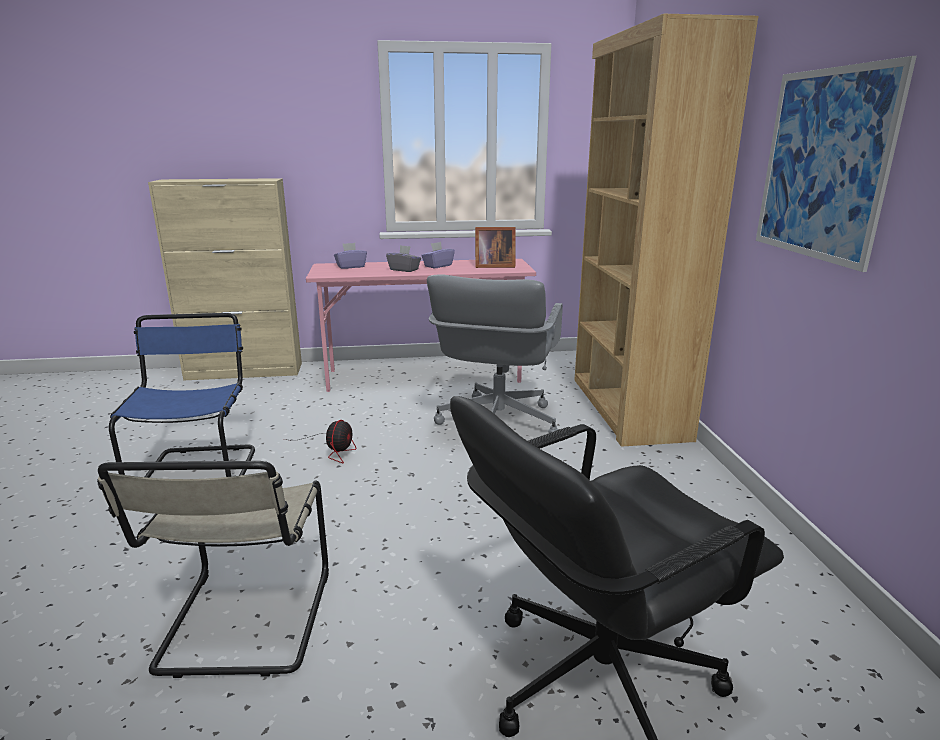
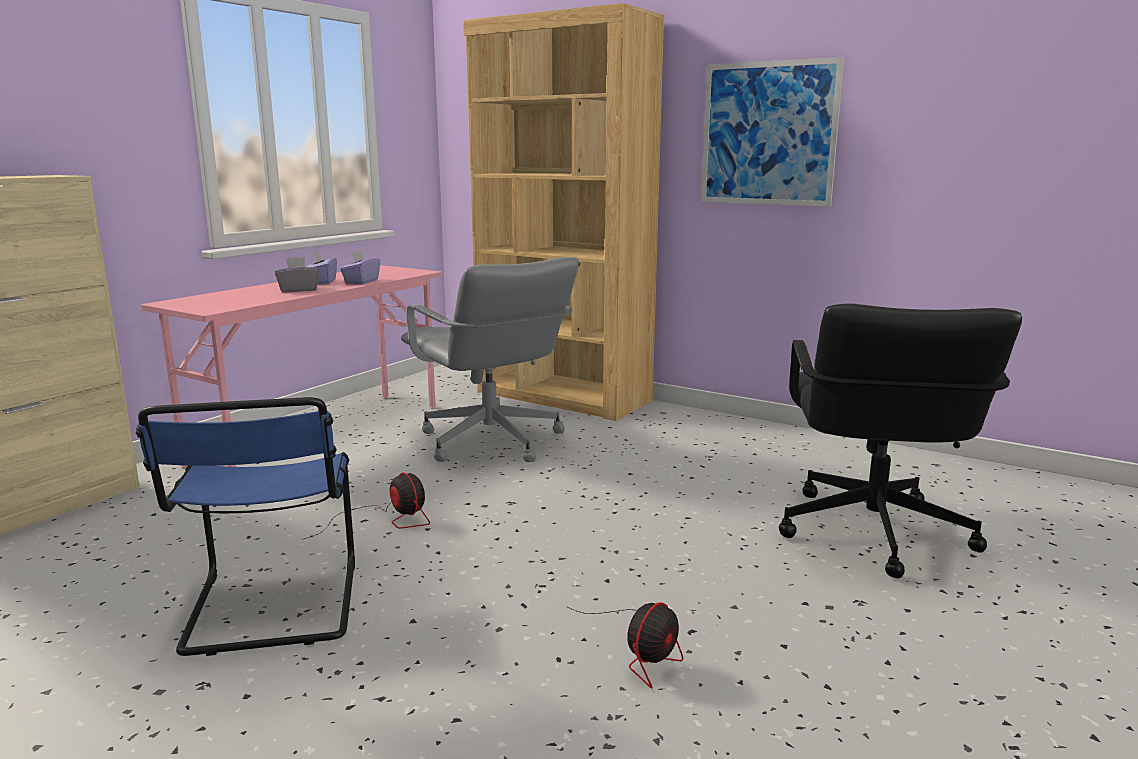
camera: 50 degrees left, 5 degrees down
beige chair [97,461,329,678] -> fan [566,602,683,689]
blue chair [109,313,255,478] -> blue chair turned 135 degrees counterclockwise [136,397,355,656]
purple tissue box [334,243,367,269] -> purple tissue box moved to [340,250,380,284]
picture frame [475,227,515,268] -> none

